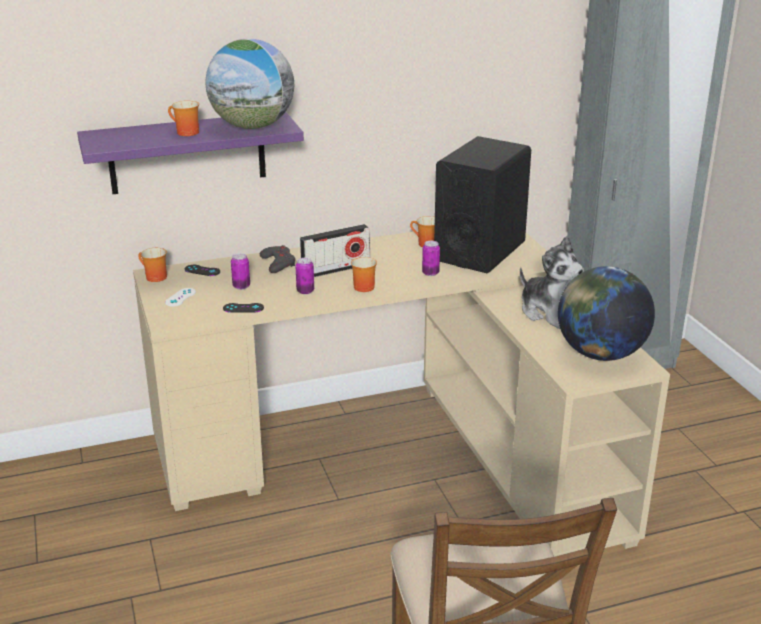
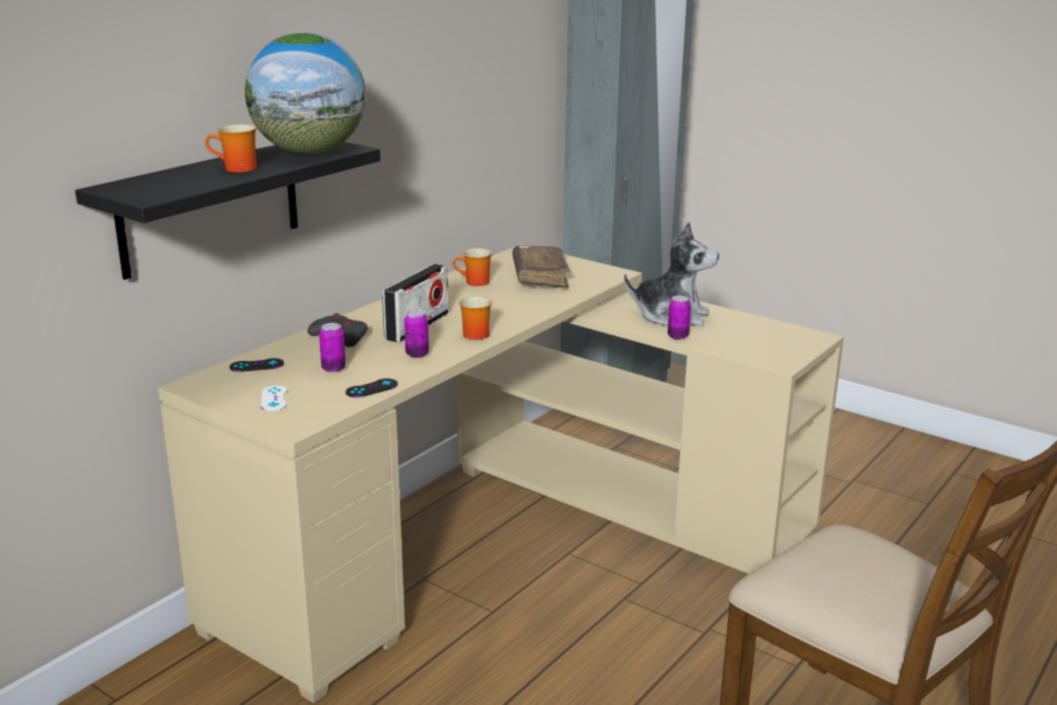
camera: 35 degrees left, 5 degrees down
purple shelf [77,112,304,194] -> black shelf [75,142,380,280]
mug [138,248,167,282] -> none
can [422,241,440,276] -> can moved to [667,296,691,340]
black speaker [434,136,531,273] -> brown book [512,245,570,289]
globe [558,266,655,361] -> none

